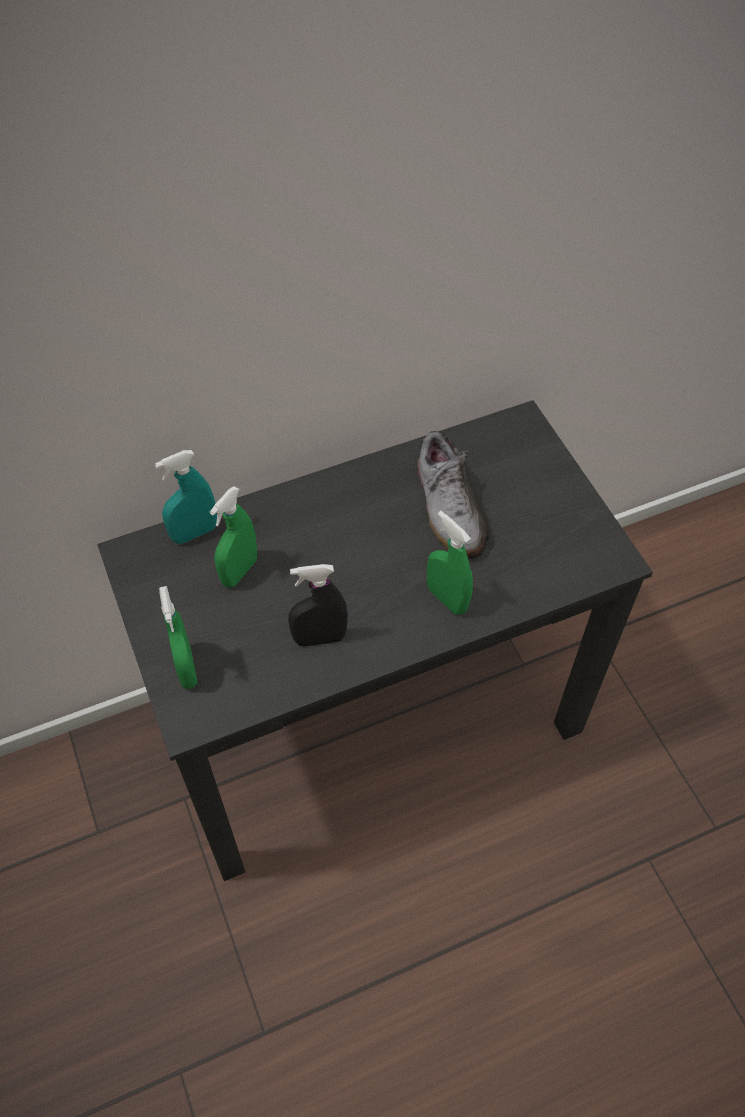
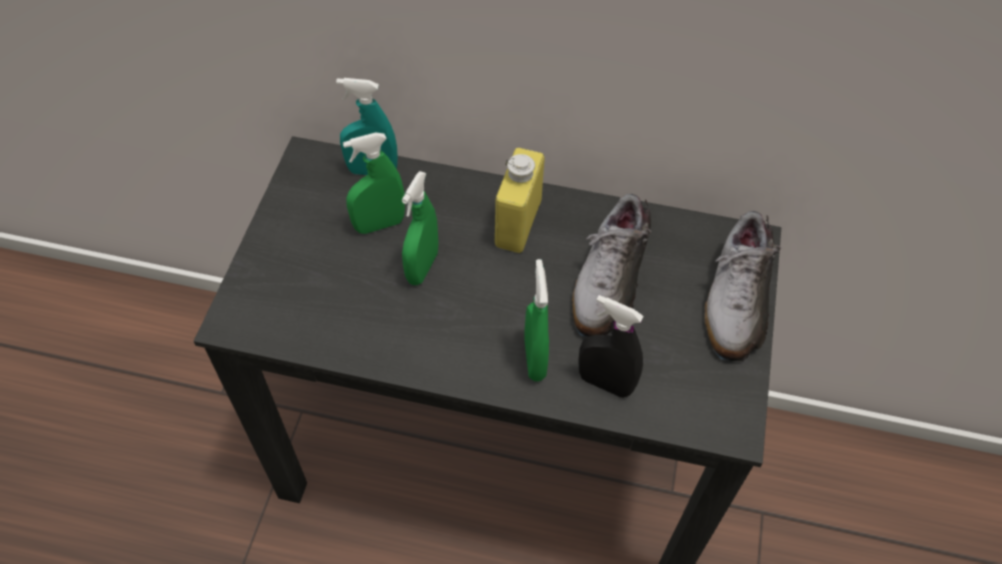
camera: 35 degrees right, 0 degrees up
green spray bottle [159,586,198,689] -> green spray bottle moved to [402,171,439,285]
black spray bottle [288,564,348,647] -> black spray bottle moved to [578,295,644,398]
none -> yellow bottle [495,148,544,253]
none -> shoe [705,211,789,361]

